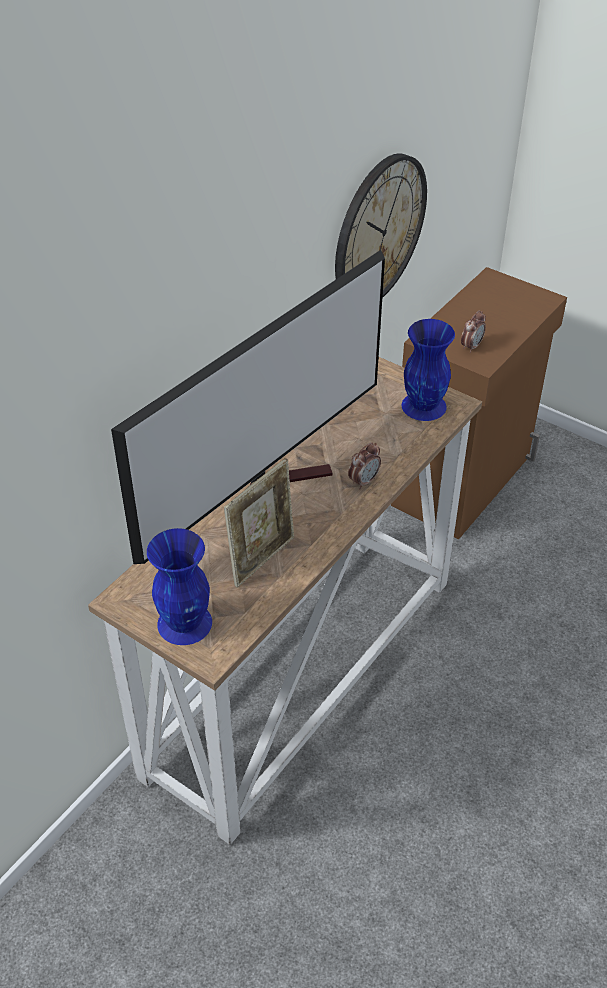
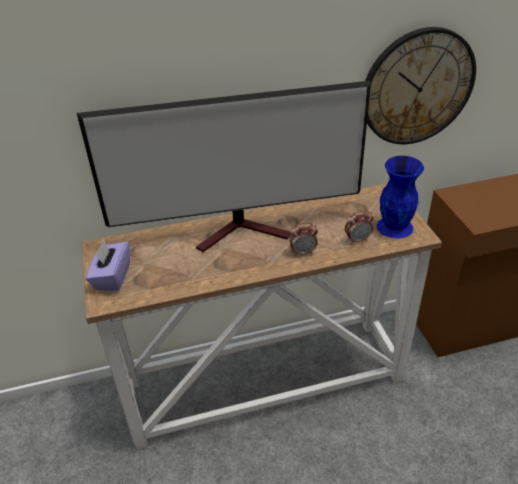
camera: 40 degrees right, 5 degrees down
blue vase [147,528,212,645] -> purple tissue box [86,240,130,291]
picture frame [224,458,294,588] -> none
alarm clock [461,310,486,353] -> alarm clock moved to [345,210,373,244]

